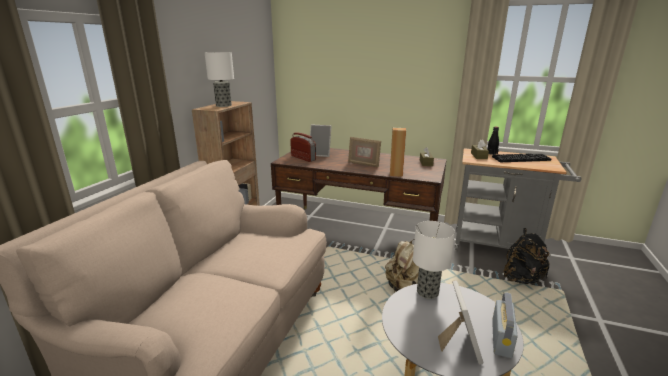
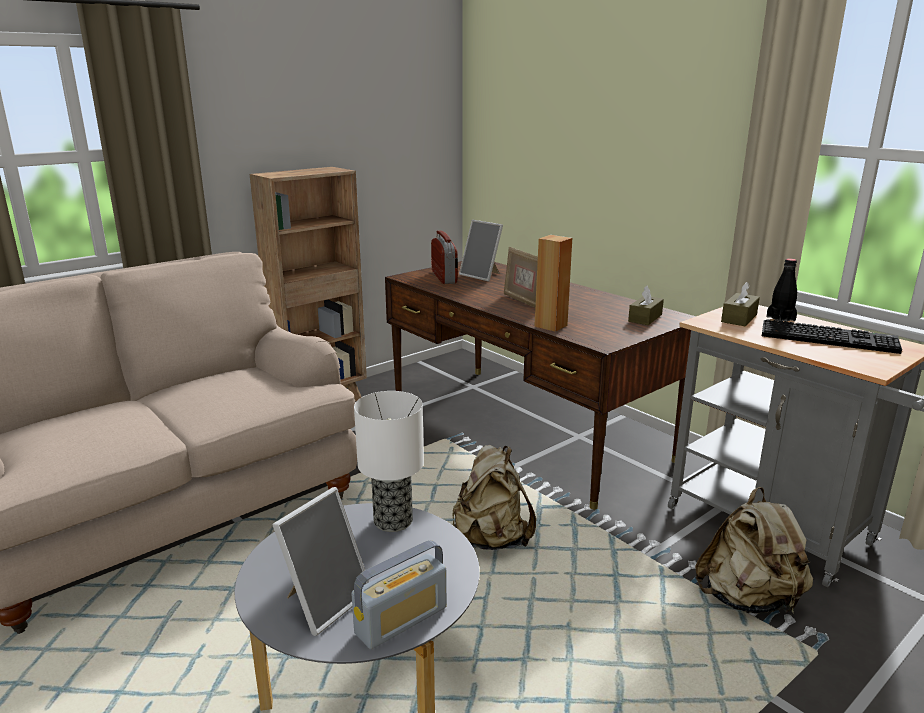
camera: 30 degrees right, 0 degrees up
table lamp [205,52,234,107] -> none
black backpack [504,228,550,284] -> beige backpack [695,487,813,615]

